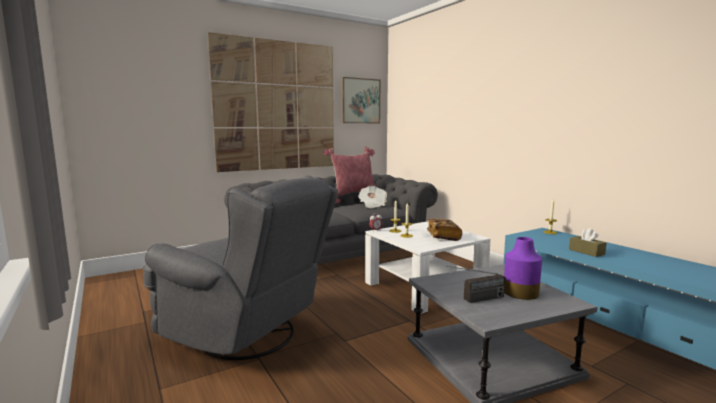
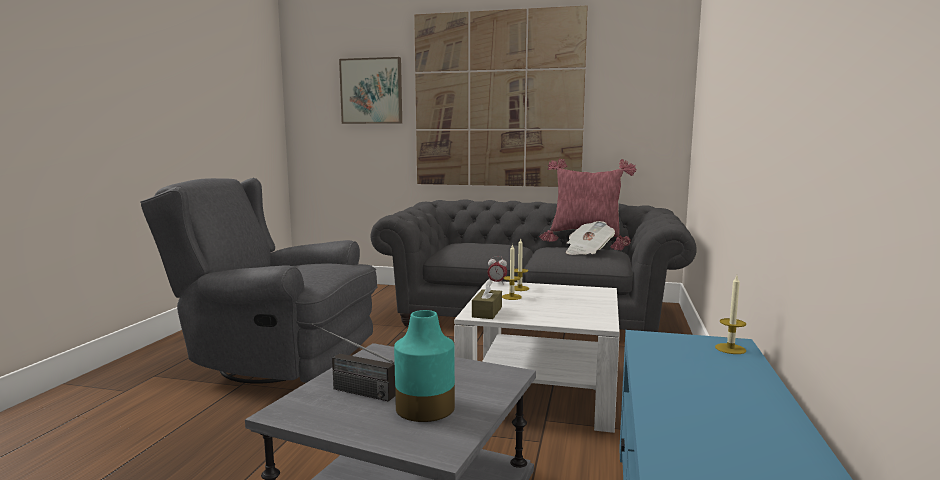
camera: 45 degrees right, 0 degrees up
grey armchair [143,175,338,360] -> grey armchair turned 120 degrees clockwise [140,178,378,384]
picture [341,77,380,123] -> picture moved to [339,57,402,124]
book [427,218,462,241] -> none
purple vase [504,237,542,300] -> turquoise vase [394,310,455,422]
brown tissue box [569,228,607,257] -> brown tissue box moved to [472,279,502,319]

